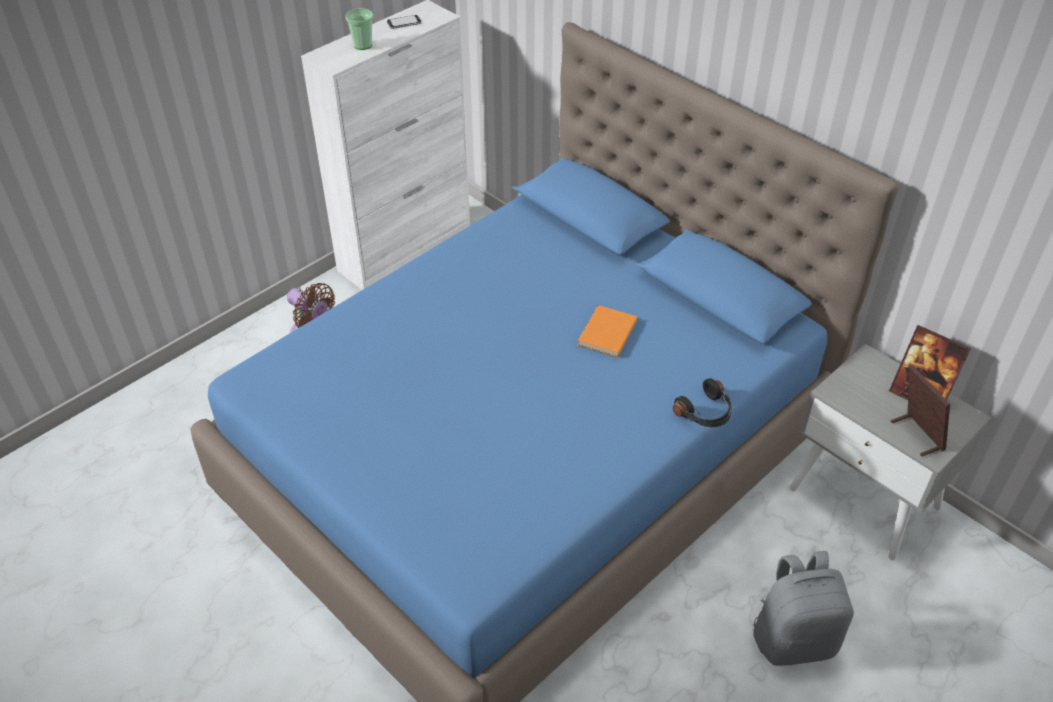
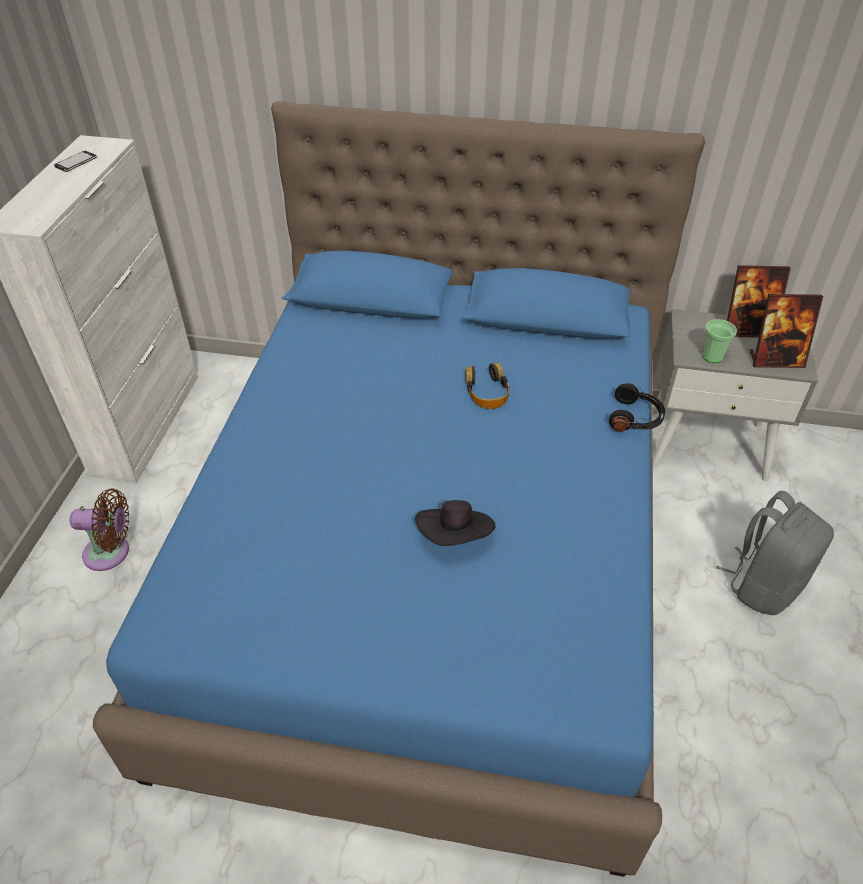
camera: 35 degrees left, 0 degrees up
cup [345,8,373,50] -> cup moved to [702,319,737,363]
orange book [578,305,637,358] -> headphones [466,363,510,409]
picture frame [891,366,950,456] -> picture frame turned 150 degrees clockwise [749,294,823,368]
none -> black hat [415,500,496,546]

